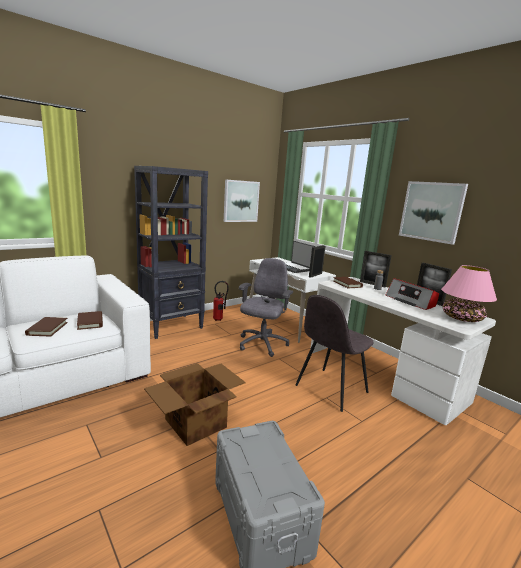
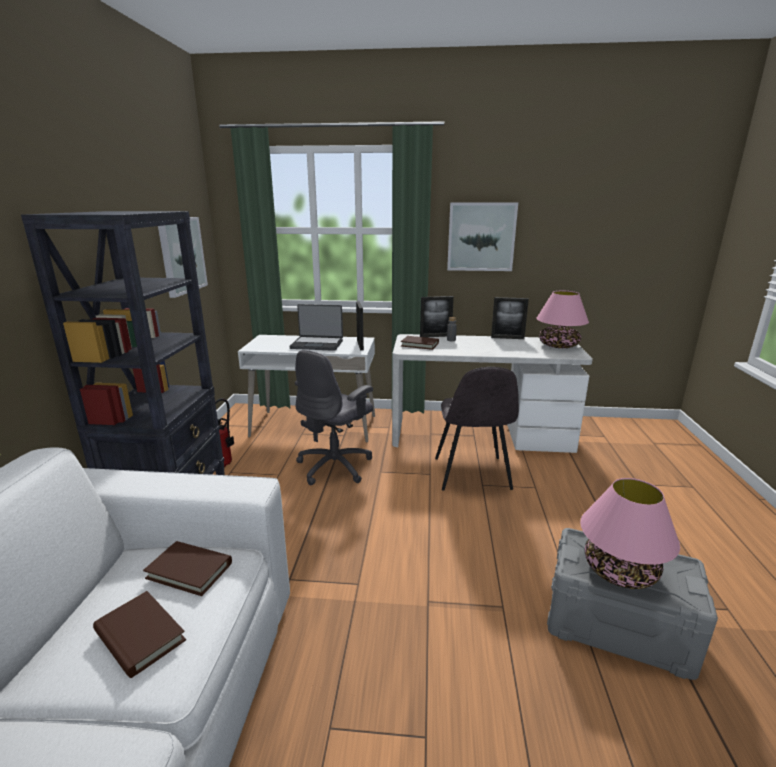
camera: 45 degrees left, 5 degrees up
cardboard box [144,363,245,446] -> none
grey office chair [239,258,293,357] -> grey office chair turned 120 degrees counterclockwise [295,350,373,486]
radio [386,278,439,310] -> none
none -> pink table lamp [580,478,680,589]

